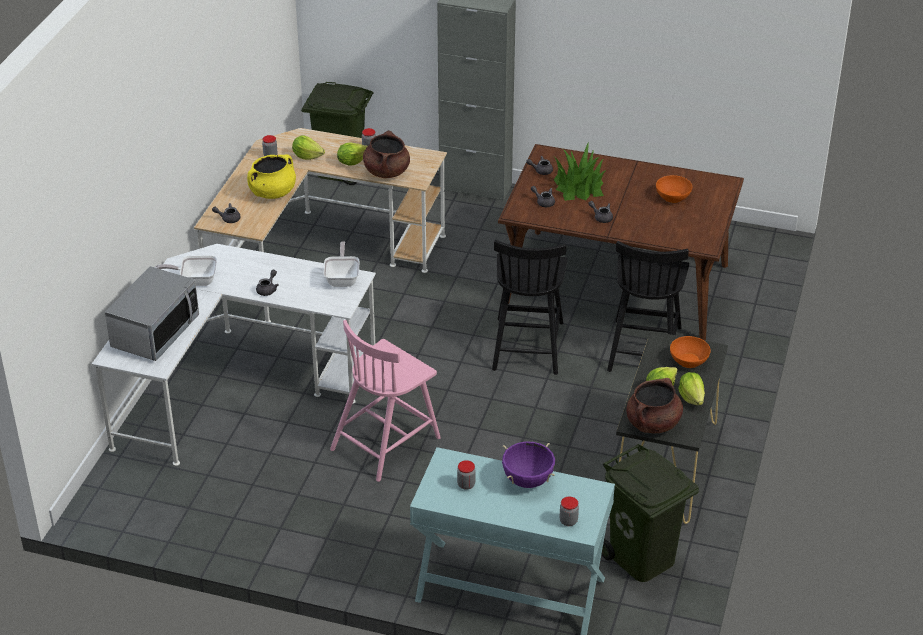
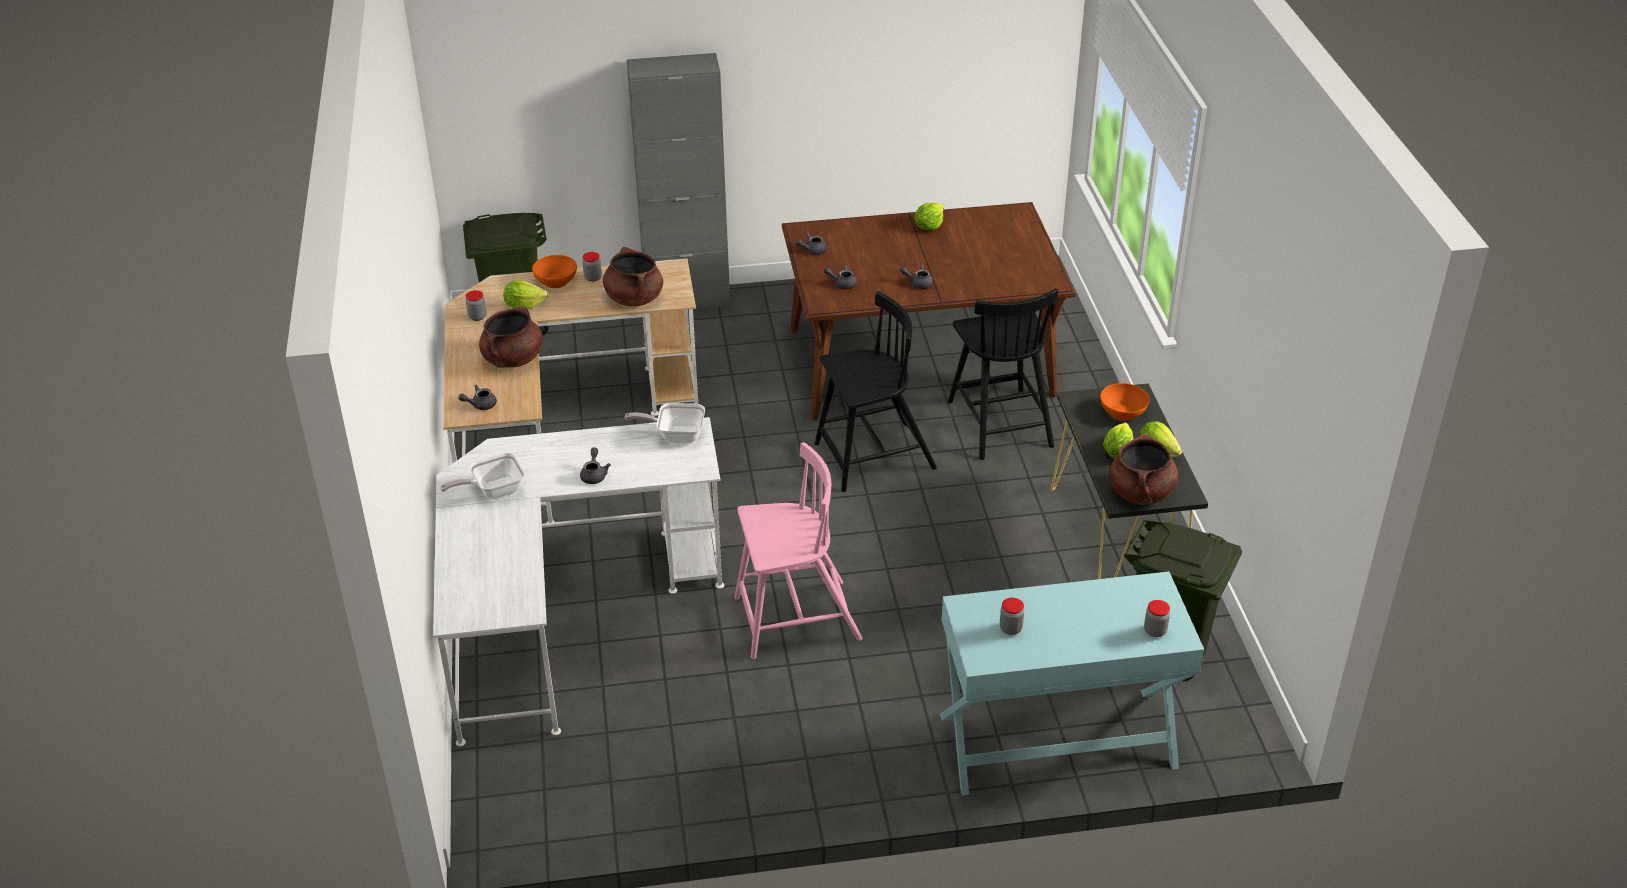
camera: 25 degrees left, 0 degrees up
microwave [105,266,199,361] -> none
yellow cooking pot [247,154,296,199] -> brown cooking pot [479,306,543,368]
frying pan [323,241,360,287] -> frying pan turned 60 degrees counterclockwise [624,403,705,443]
pink chair [330,320,441,482] -> pink chair turned 120 degrees counterclockwise [734,442,862,659]
lettuce [337,142,367,165] -> lettuce moved to [915,202,944,230]
black chair [492,240,568,375] -> black chair turned 90 degrees counterclockwise [815,291,937,492]
purple cooking pot [502,441,555,488] -> none
potted plant [554,142,606,201] -> none
orange bowl [656,175,692,203] -> orange bowl moved to [532,255,577,288]

